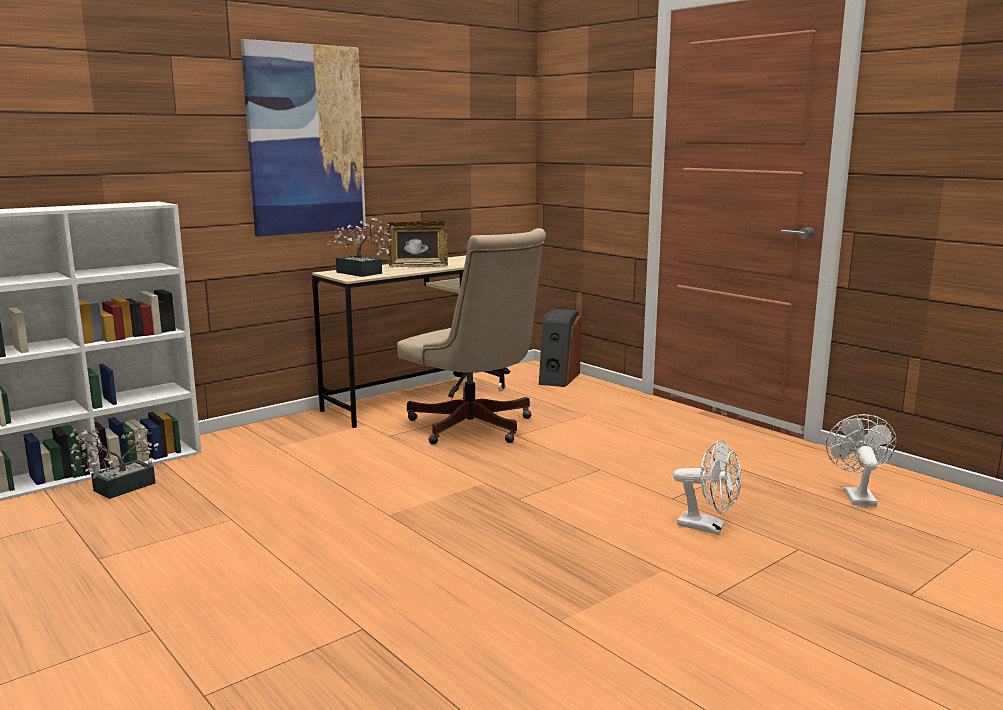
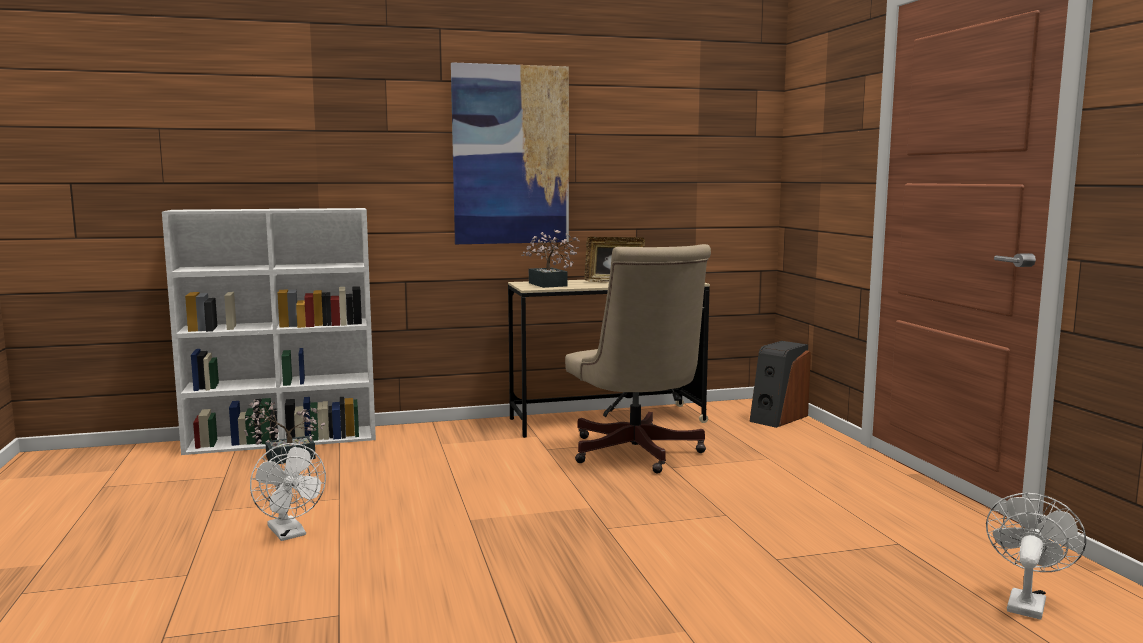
camera: 25 degrees right, 5 degrees down
white fan [673,440,741,535] -> white fan moved to [250,443,326,541]

